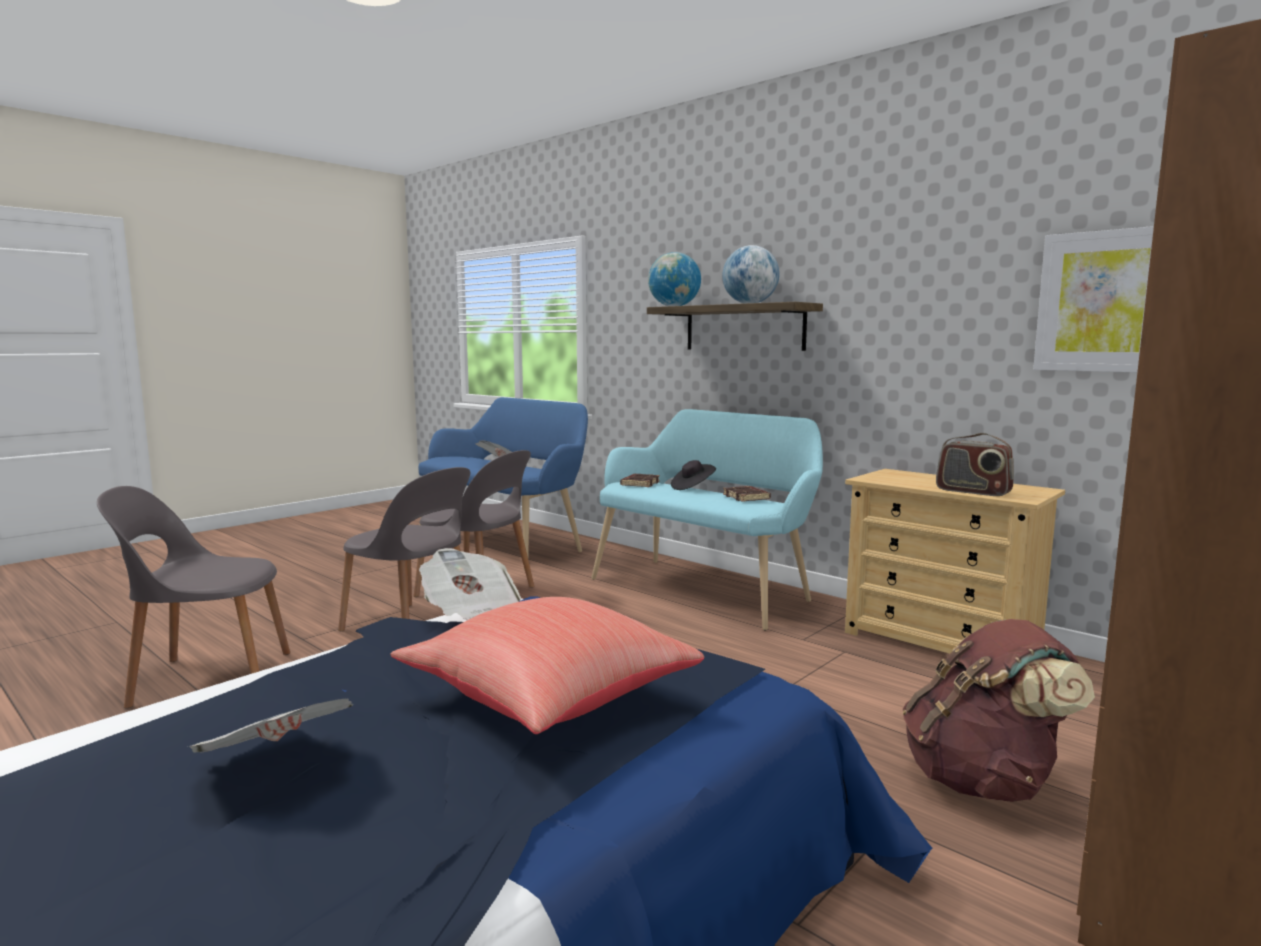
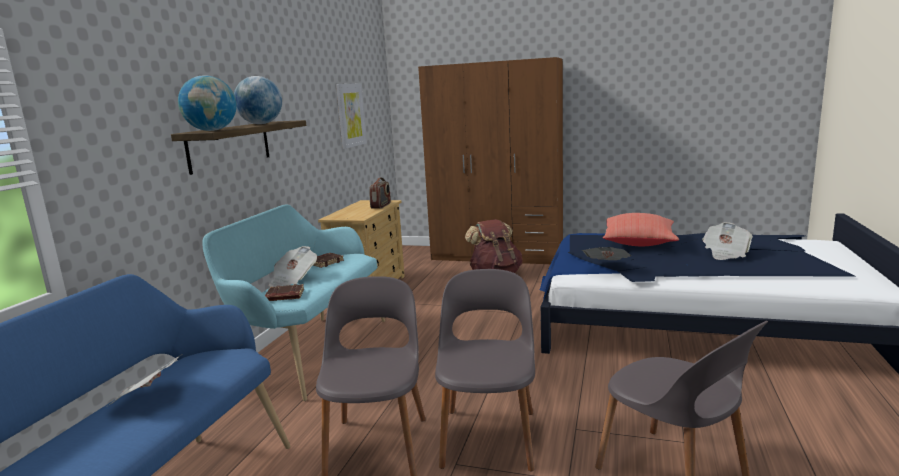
camera: 115 degrees left, 5 degrees up
black hat [671,460,716,490] -> newspaper [269,246,317,287]

